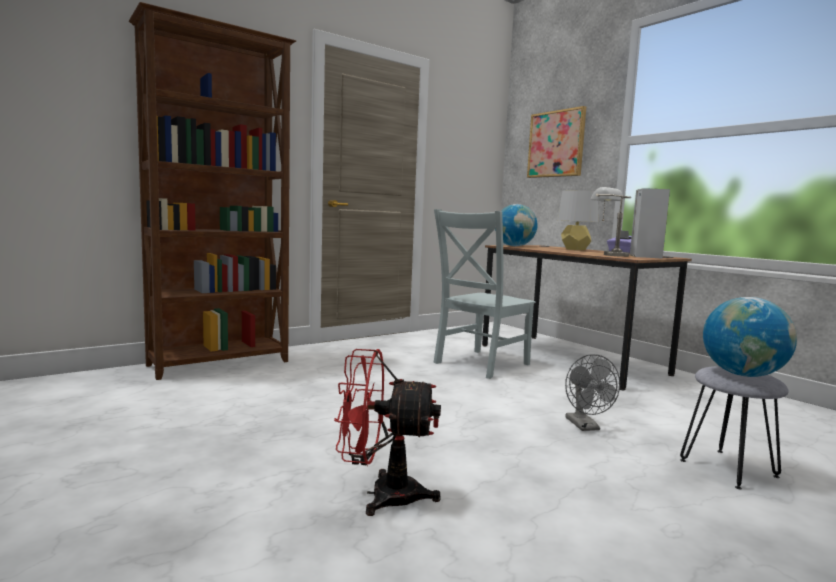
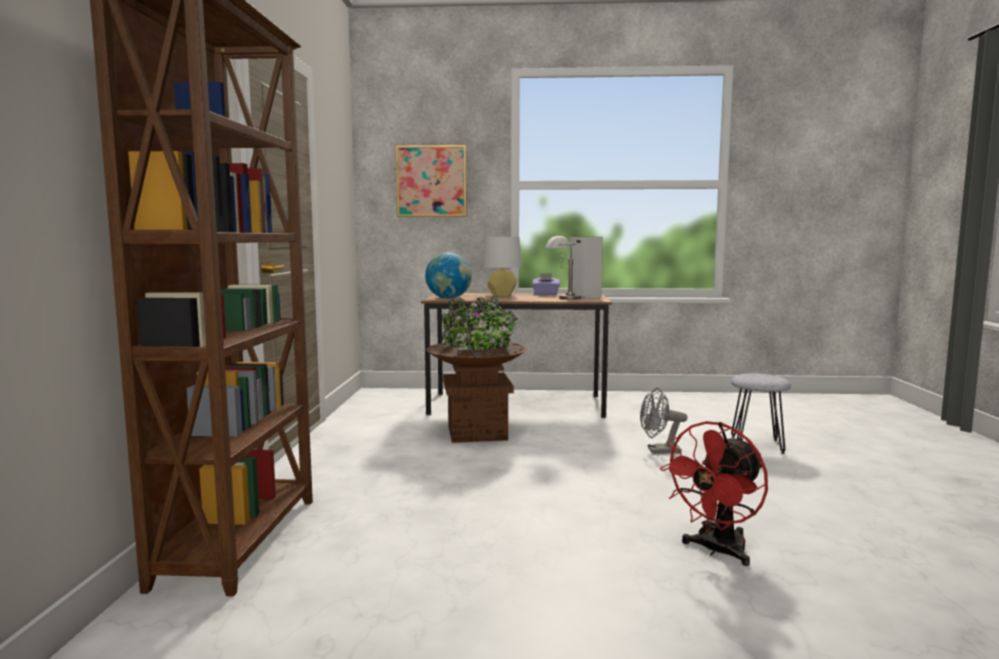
camera: 50 degrees left, 0 degrees up
grey chair [433,209,536,379] -> brown planter [426,297,527,443]
grey fan [565,354,620,431] -> grey fan turned 150 degrees clockwise [640,388,687,454]
globe [703,297,797,377] -> none

